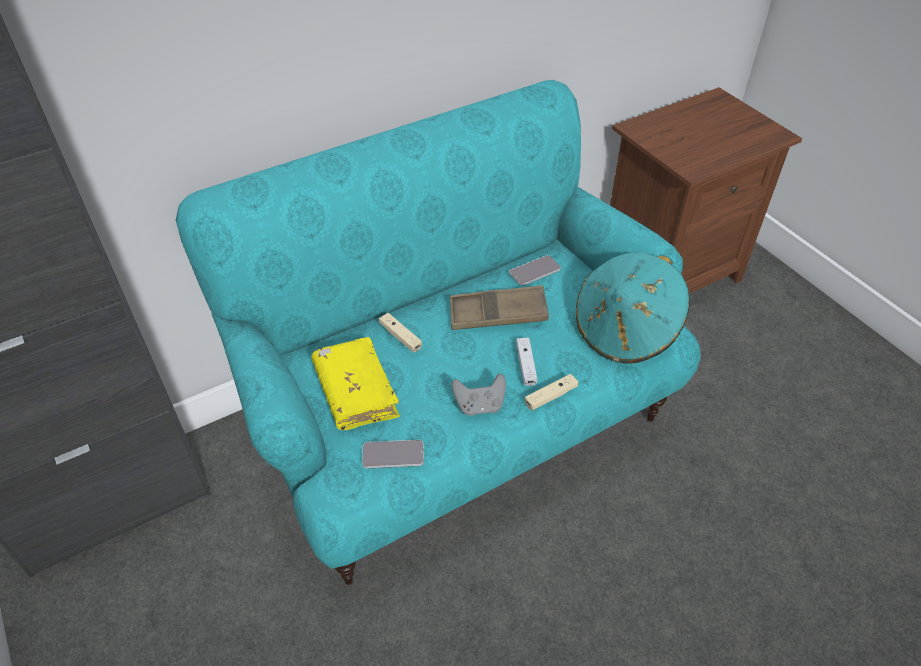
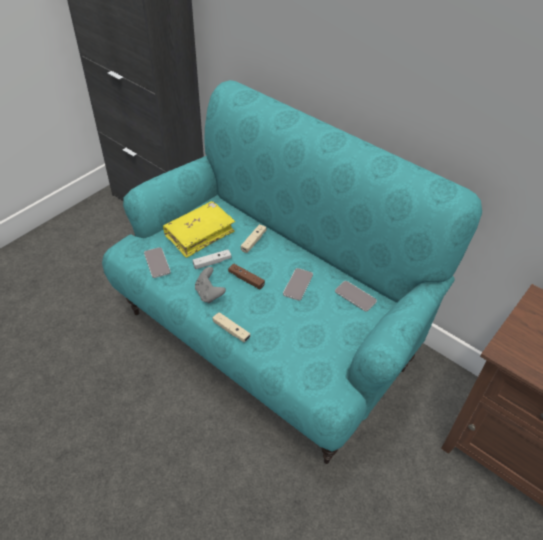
camera: 70 degrees right, 0 degrees up
brown tray [449,285,549,330] -> phone [283,268,313,301]
white game controller [516,338,537,386] -> white game controller moved to [192,250,231,269]
turquoise hat [576,253,690,364] -> none
none -> brown game controller [228,264,265,289]

